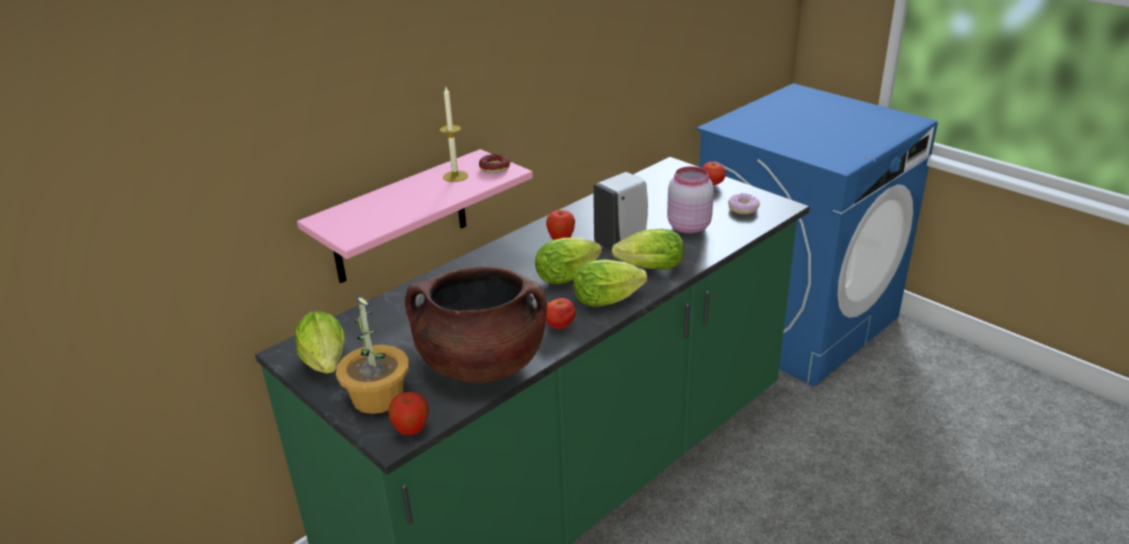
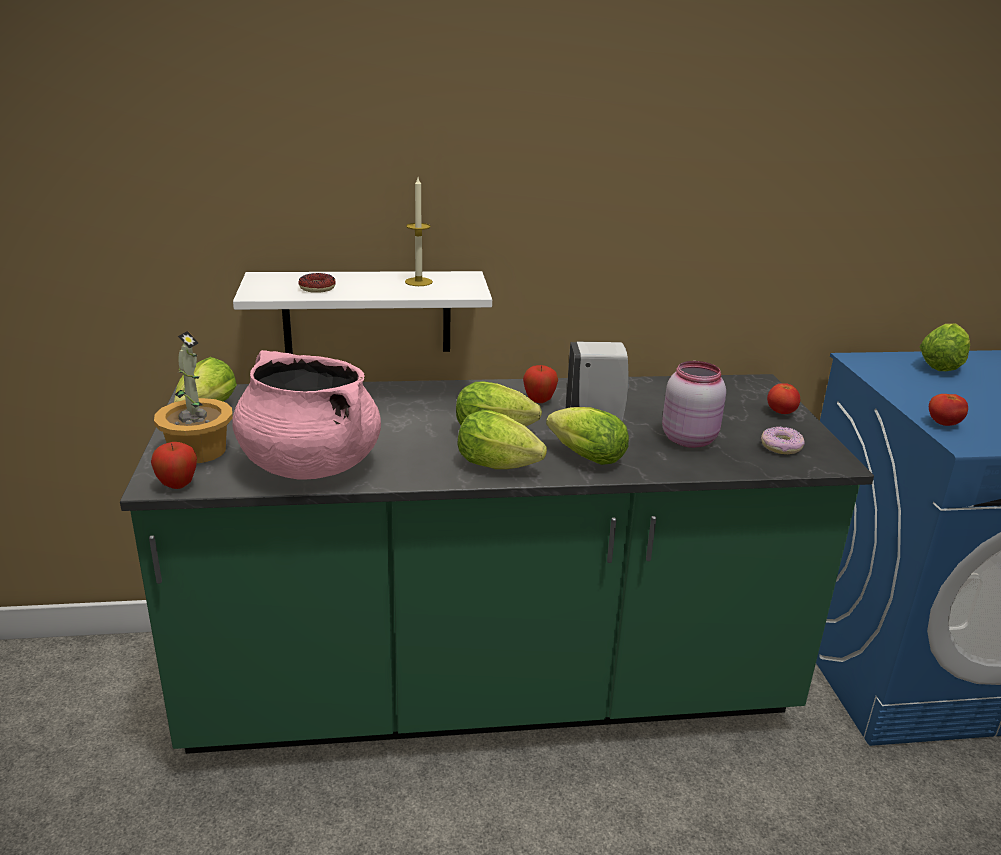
camera: 35 degrees right, 5 degrees down
pink shelf [297,149,533,283] -> white shelf [233,271,492,354]
brown cooking pot [405,266,547,383] -> pink cooking pot [232,350,381,480]
donut [479,154,510,173] -> donut moved to [298,273,336,293]
tomato [546,298,576,329] -> tomato moved to [929,394,968,426]
none -> lettuce [920,324,970,371]

